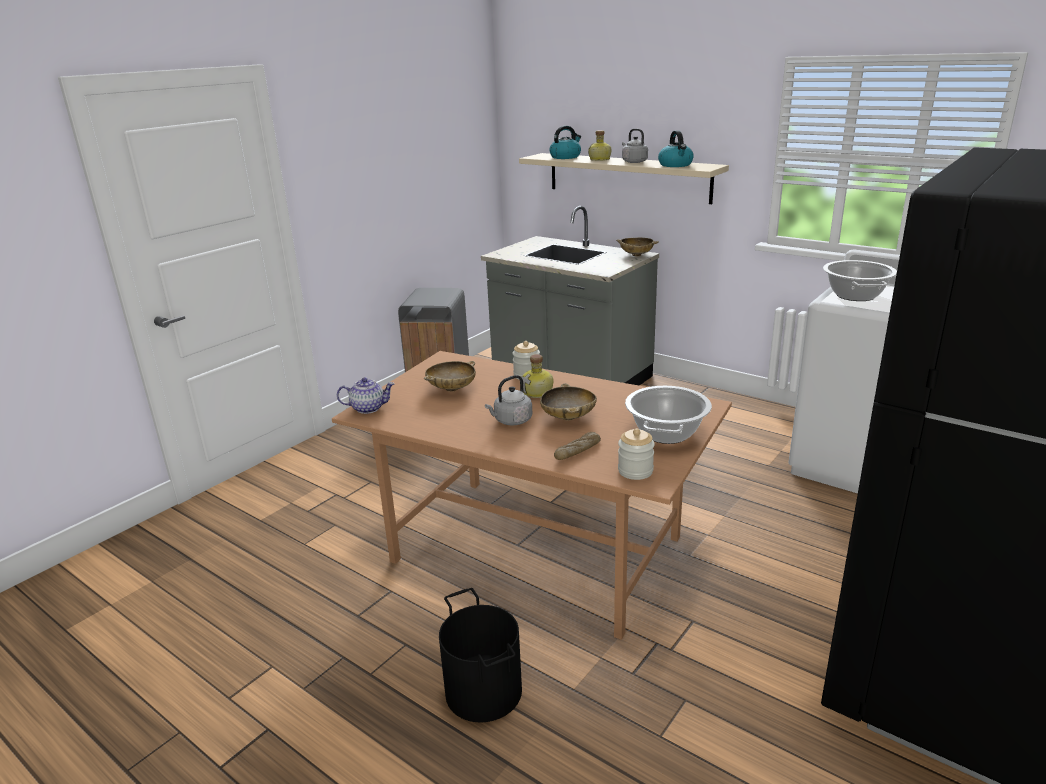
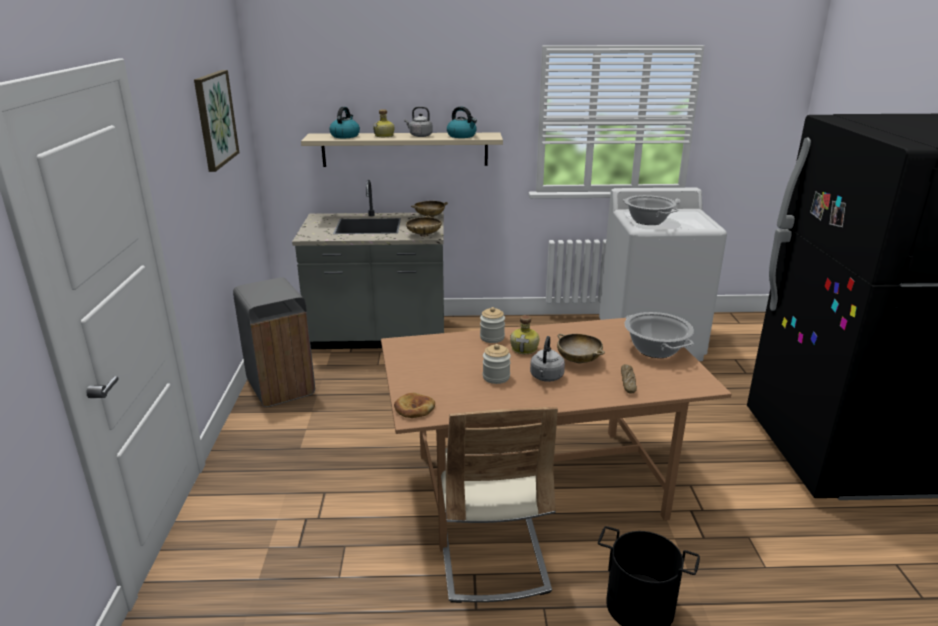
camera: 40 degrees left, 0 degrees up
teapot [337,377,395,414] -> bread [394,392,435,418]
beige bowl [424,361,476,392] -> beige bowl moved to [406,216,442,237]
jar [618,428,655,480] -> jar moved to [483,344,511,384]
none -> picture [194,70,239,172]
none -> beige chair [441,407,558,603]

